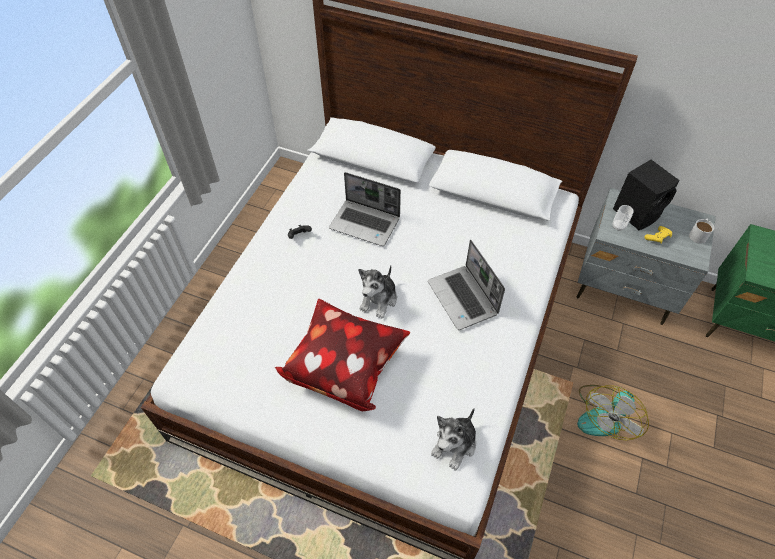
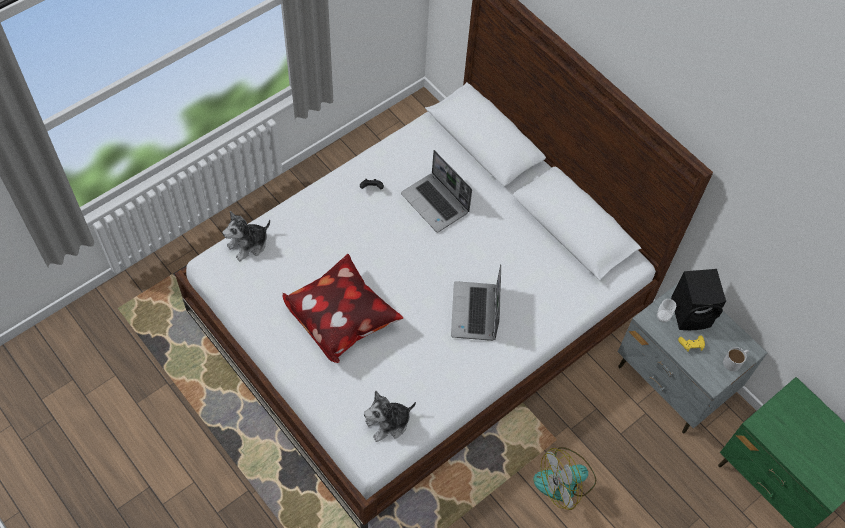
camera: 25 degrees right, 5 degrees up
plush toy [359,265,397,319] -> plush toy moved to [222,211,270,261]

